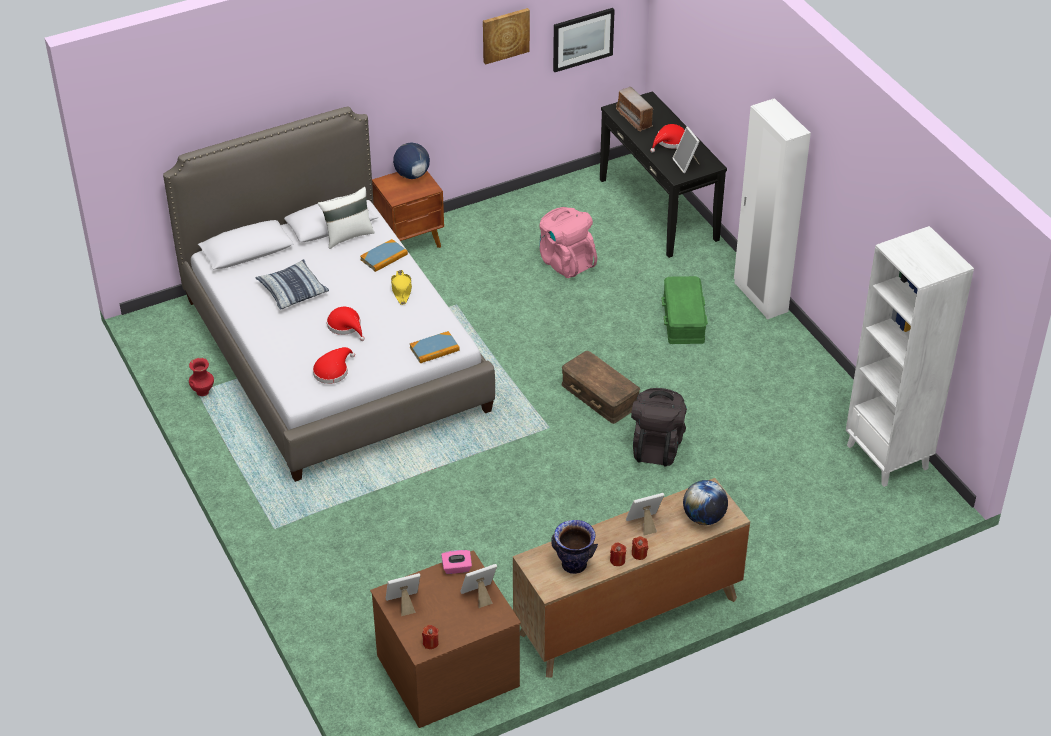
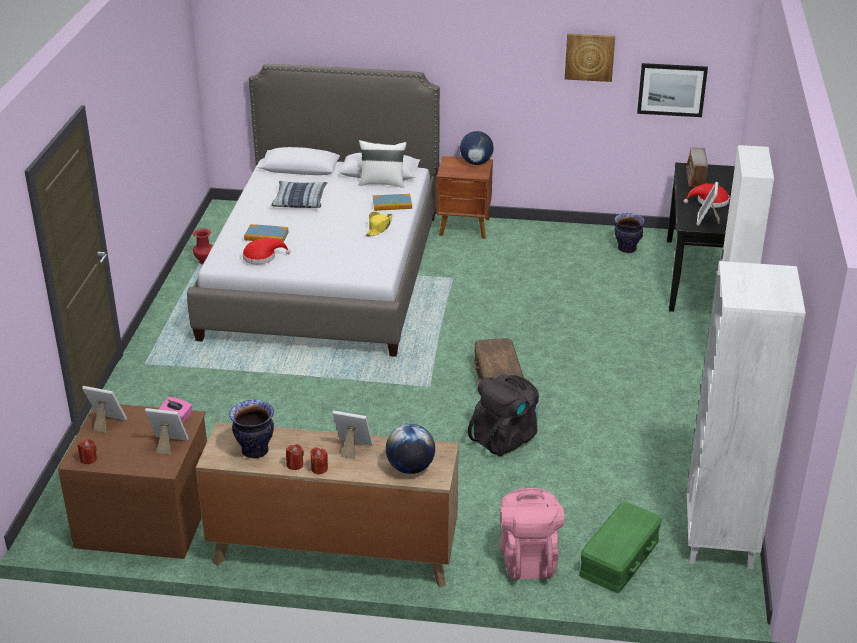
camera: 35 degrees right, 10 degrees down
red hat [327,307,365,341] -> none
book [410,331,460,363] -> book moved to [244,224,289,242]
pink backpack [539,207,597,278] -> pink backpack moved to [500,488,564,580]
green storage box [661,276,708,344] -> green storage box moved to [579,502,662,593]
none -> vase [614,213,645,253]

